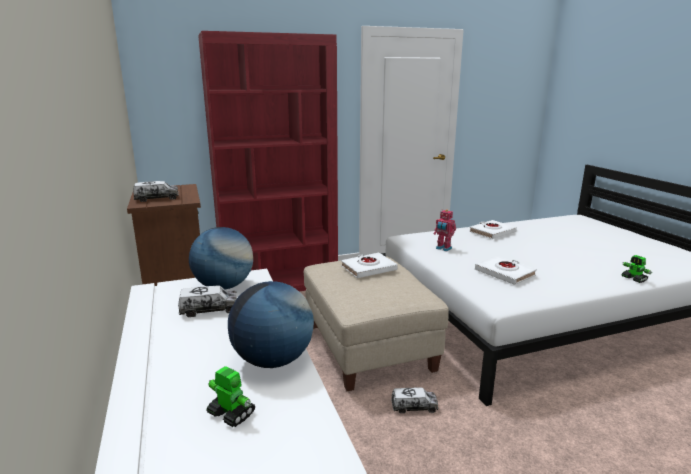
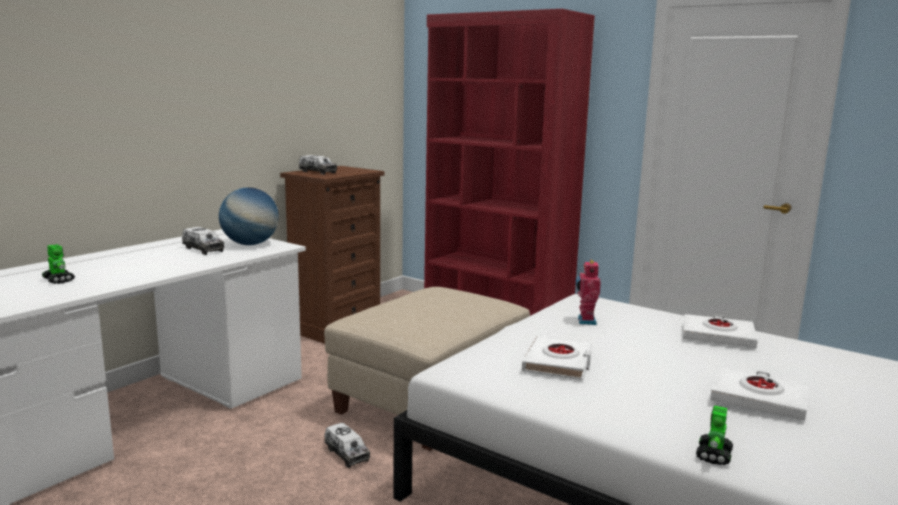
camera: 55 degrees right, 5 degrees down
toy robot [207,366,255,427] -> toy robot turned 45 degrees counterclockwise [42,244,75,284]
globe [228,281,314,368] -> none
white book [341,253,398,278] -> white book moved to [710,367,807,421]

